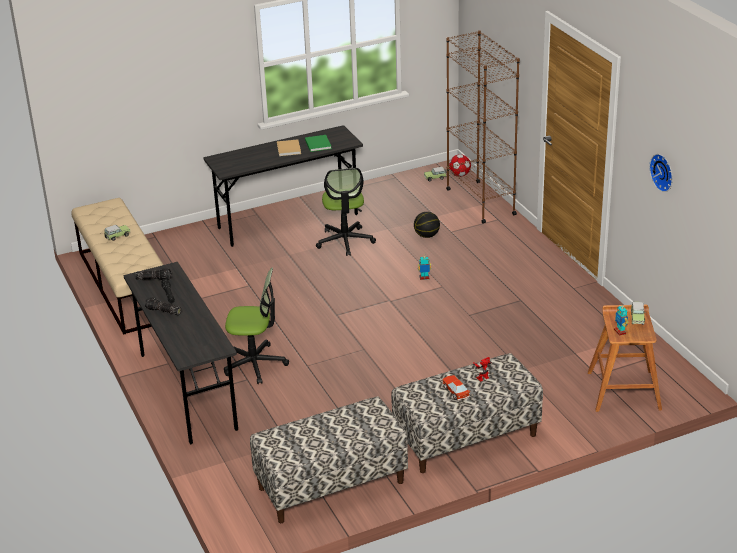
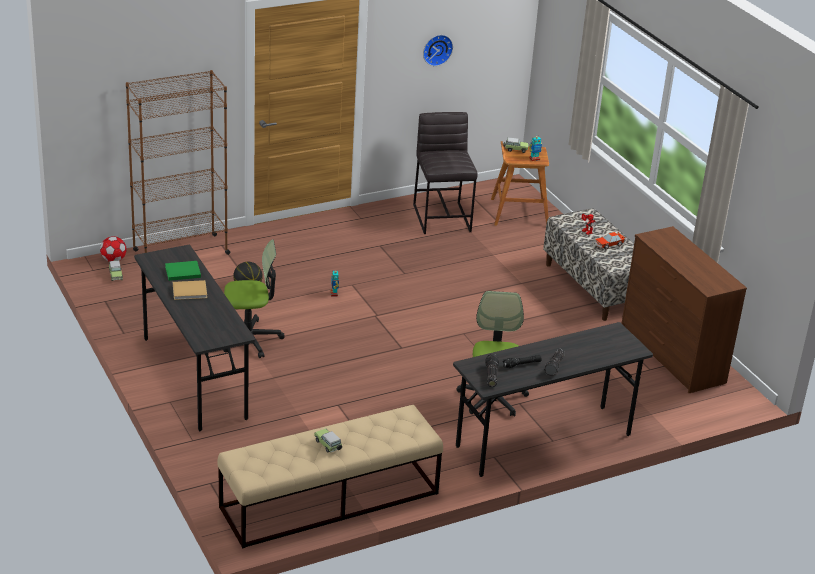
camera: 95 degrees left, 0 degrees up
bench [250,397,408,523] -> brown dresser [622,226,747,393]
none -> grey stool [413,112,478,234]

